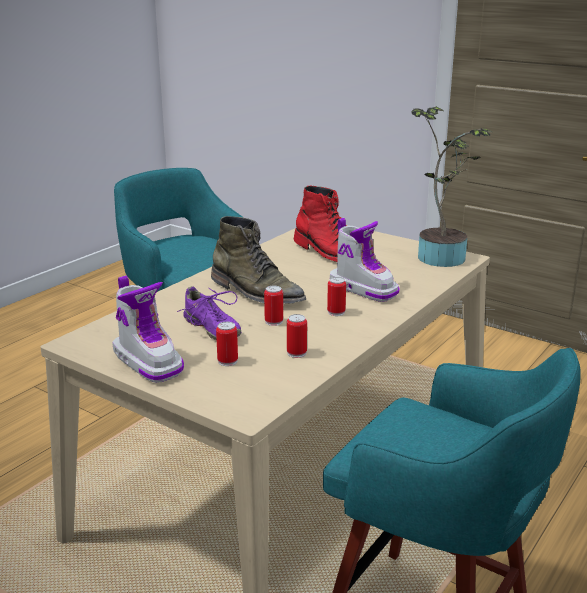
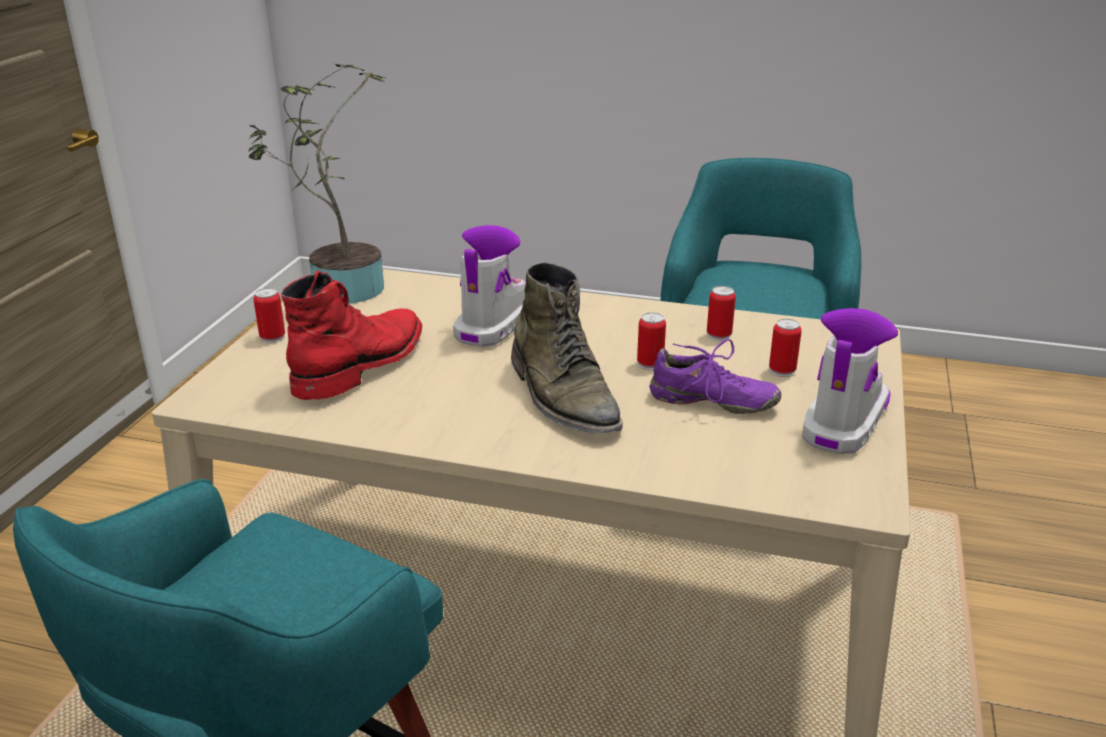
camera: 110 degrees left, 5 degrees up
purple shoe [177,286,242,340] -> purple shoe turned 75 degrees clockwise [649,339,781,414]
green boot [211,216,306,304] -> green boot turned 135 degrees clockwise [511,262,623,434]
can [327,277,346,316] -> can moved to [253,288,285,343]

